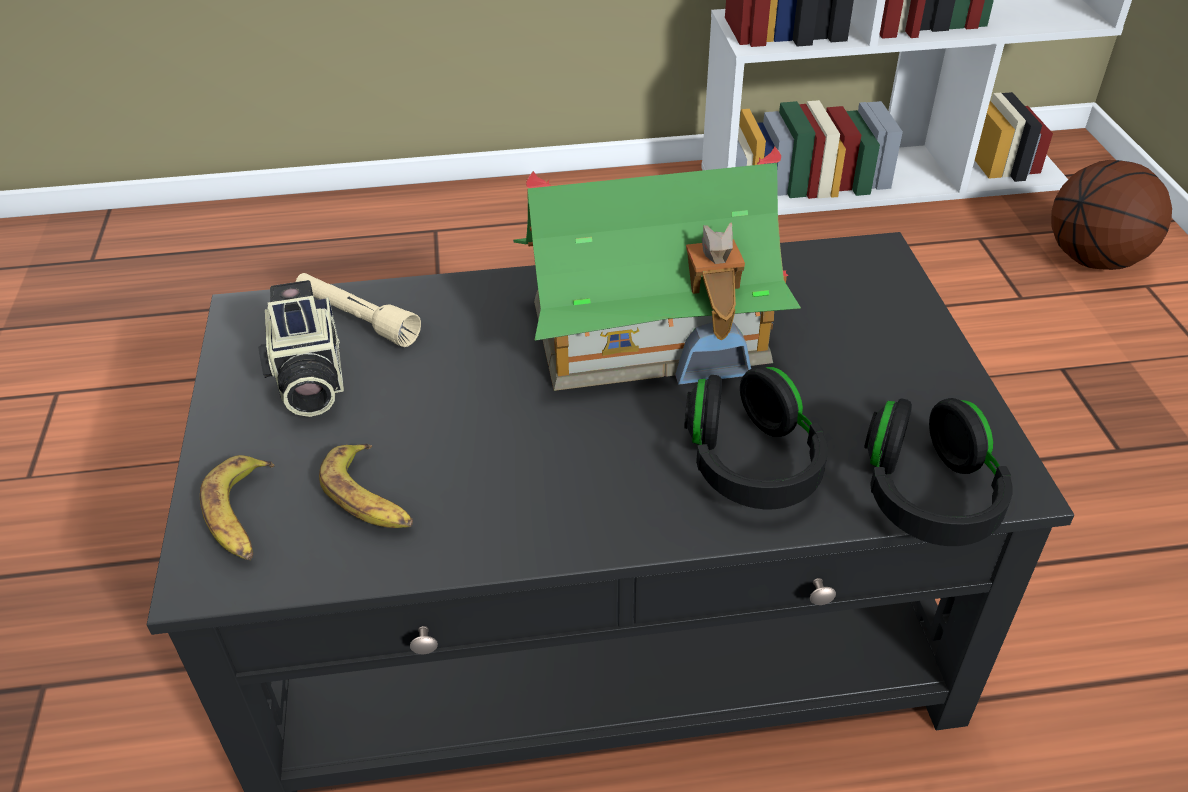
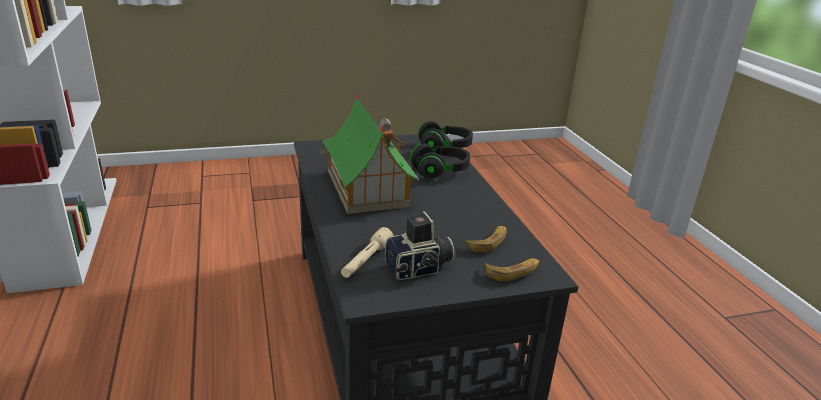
camera: 100 degrees left, 15 degrees down
basketball [1051,160,1172,270] -> none

